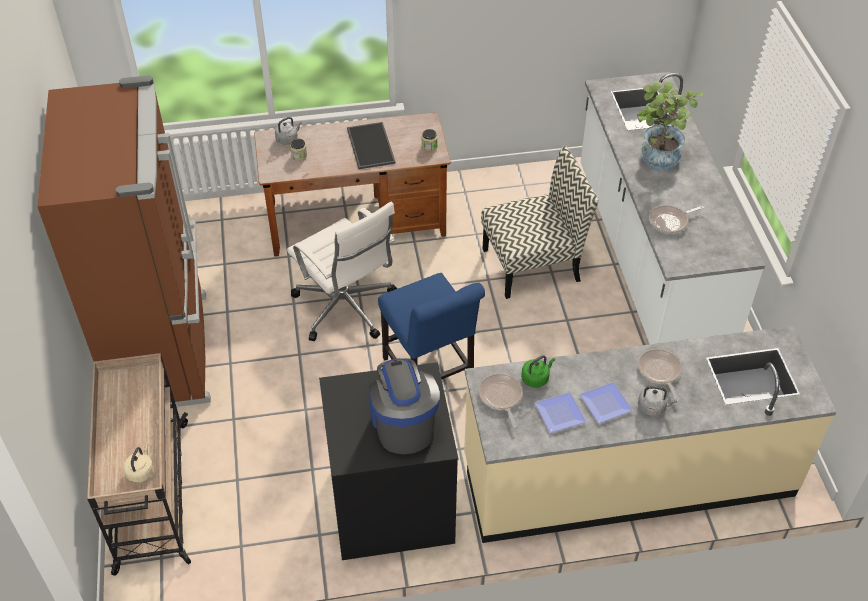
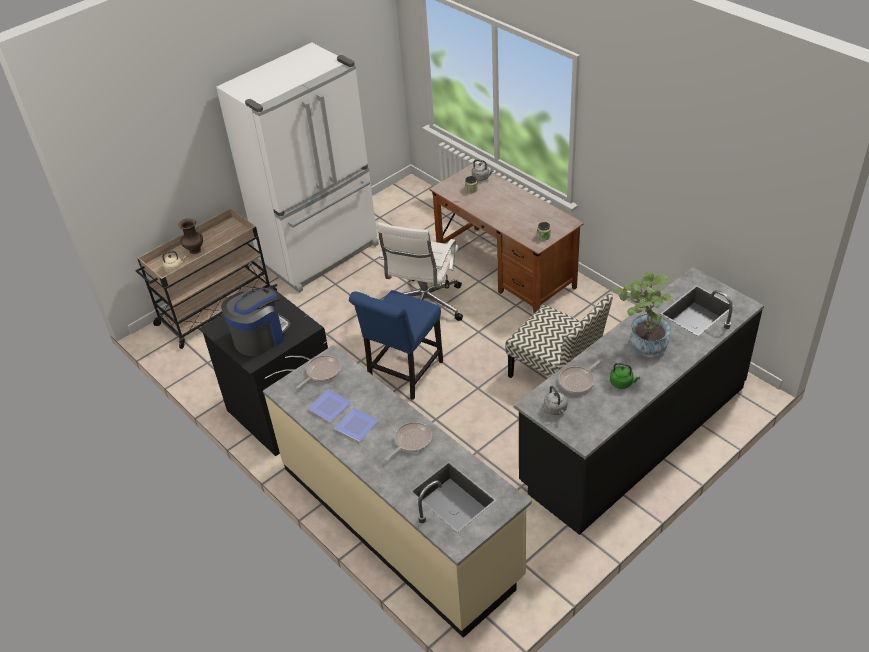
camera: 60 degrees right, 5 degrees down
brown fridge [37,75,211,407] -> white fridge [216,43,379,293]
tray [347,122,396,169] -> none
green kettle [521,355,555,388] -> green kettle moved to [610,363,640,389]
white counter [580,72,765,345] -> black counter [514,267,764,535]
grey kettle [638,386,677,416] -> grey kettle moved to [544,386,567,415]
frying pan [649,205,704,234] -> frying pan turned 75 degrees counterclockwise [558,359,603,394]
none -> brown vase [178,218,203,254]

